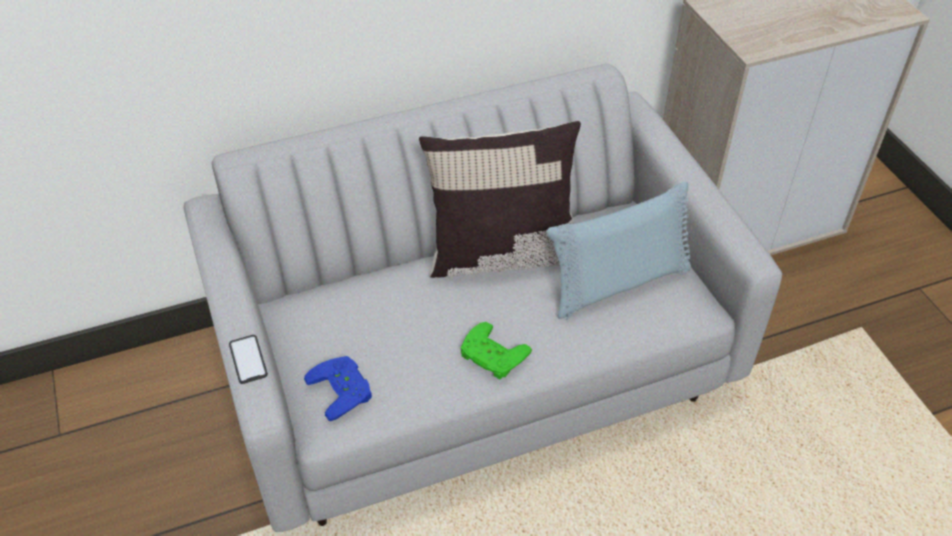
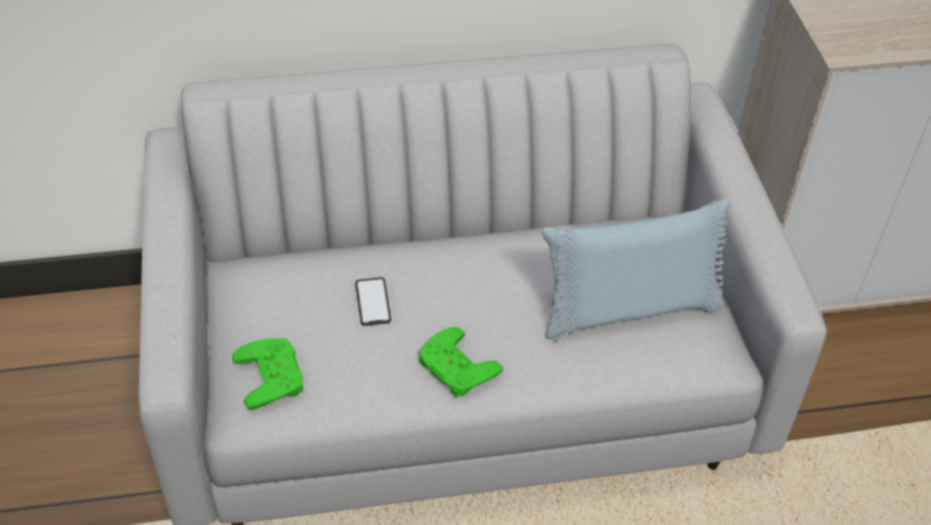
camera: 10 degrees right, 0 degrees up
phone [229,335,268,384] -> phone moved to [355,277,391,326]
blue game controller [304,356,372,421] -> green game controller [232,338,303,410]
pillow [419,121,581,278] -> none

